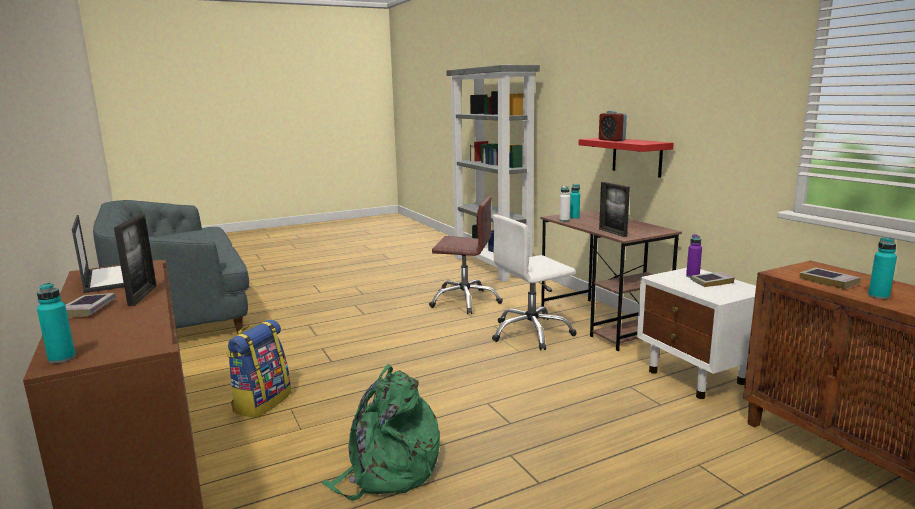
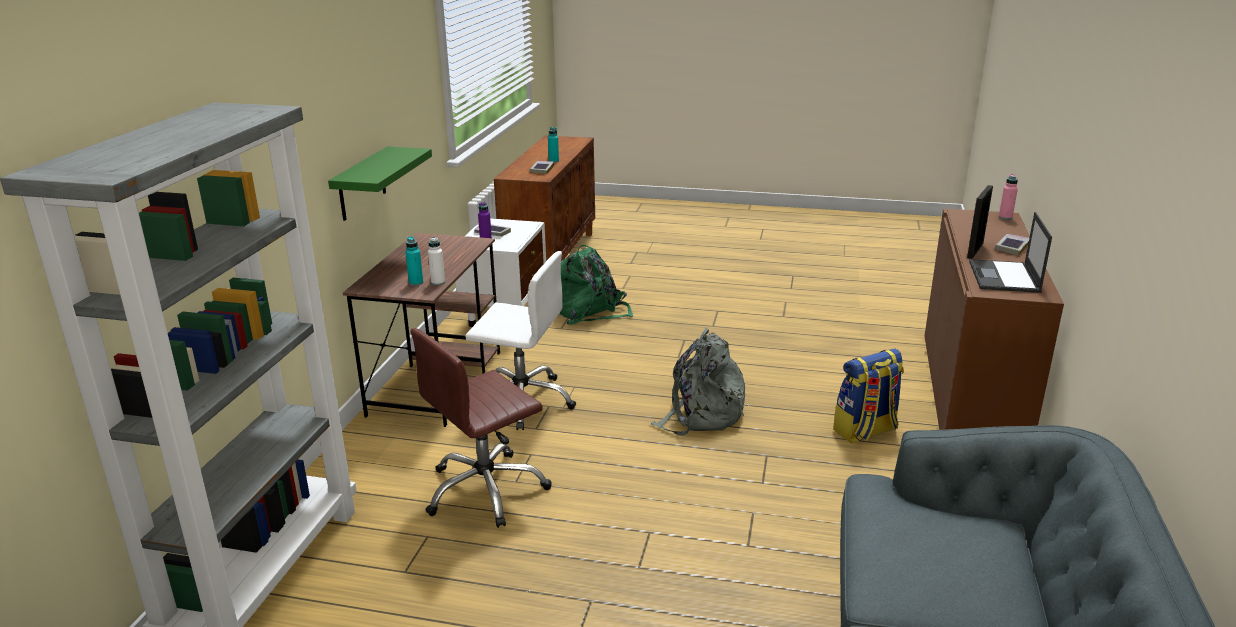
camera: 140 degrees left, 10 degrees up
turquoise bottle [37,283,76,364] -> pink bottle [999,174,1018,220]
green backpack [322,364,440,501] -> green backpack moved to [560,245,633,325]
brown office chair [429,196,503,314] -> brown office chair turned 90 degrees counterclockwise [411,328,551,528]
red shelf [579,138,674,178] -> green shelf [328,146,432,221]
alarm clock [599,110,627,141] -> none
picture frame [599,182,630,237] -> none
none -> grey backpack [650,328,745,436]

